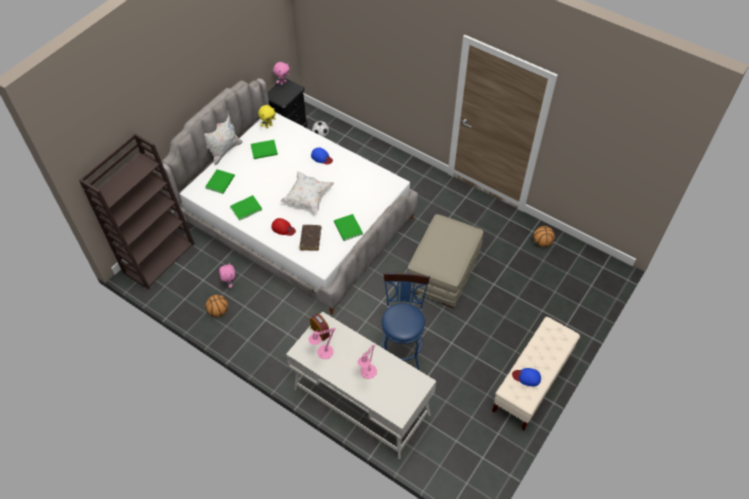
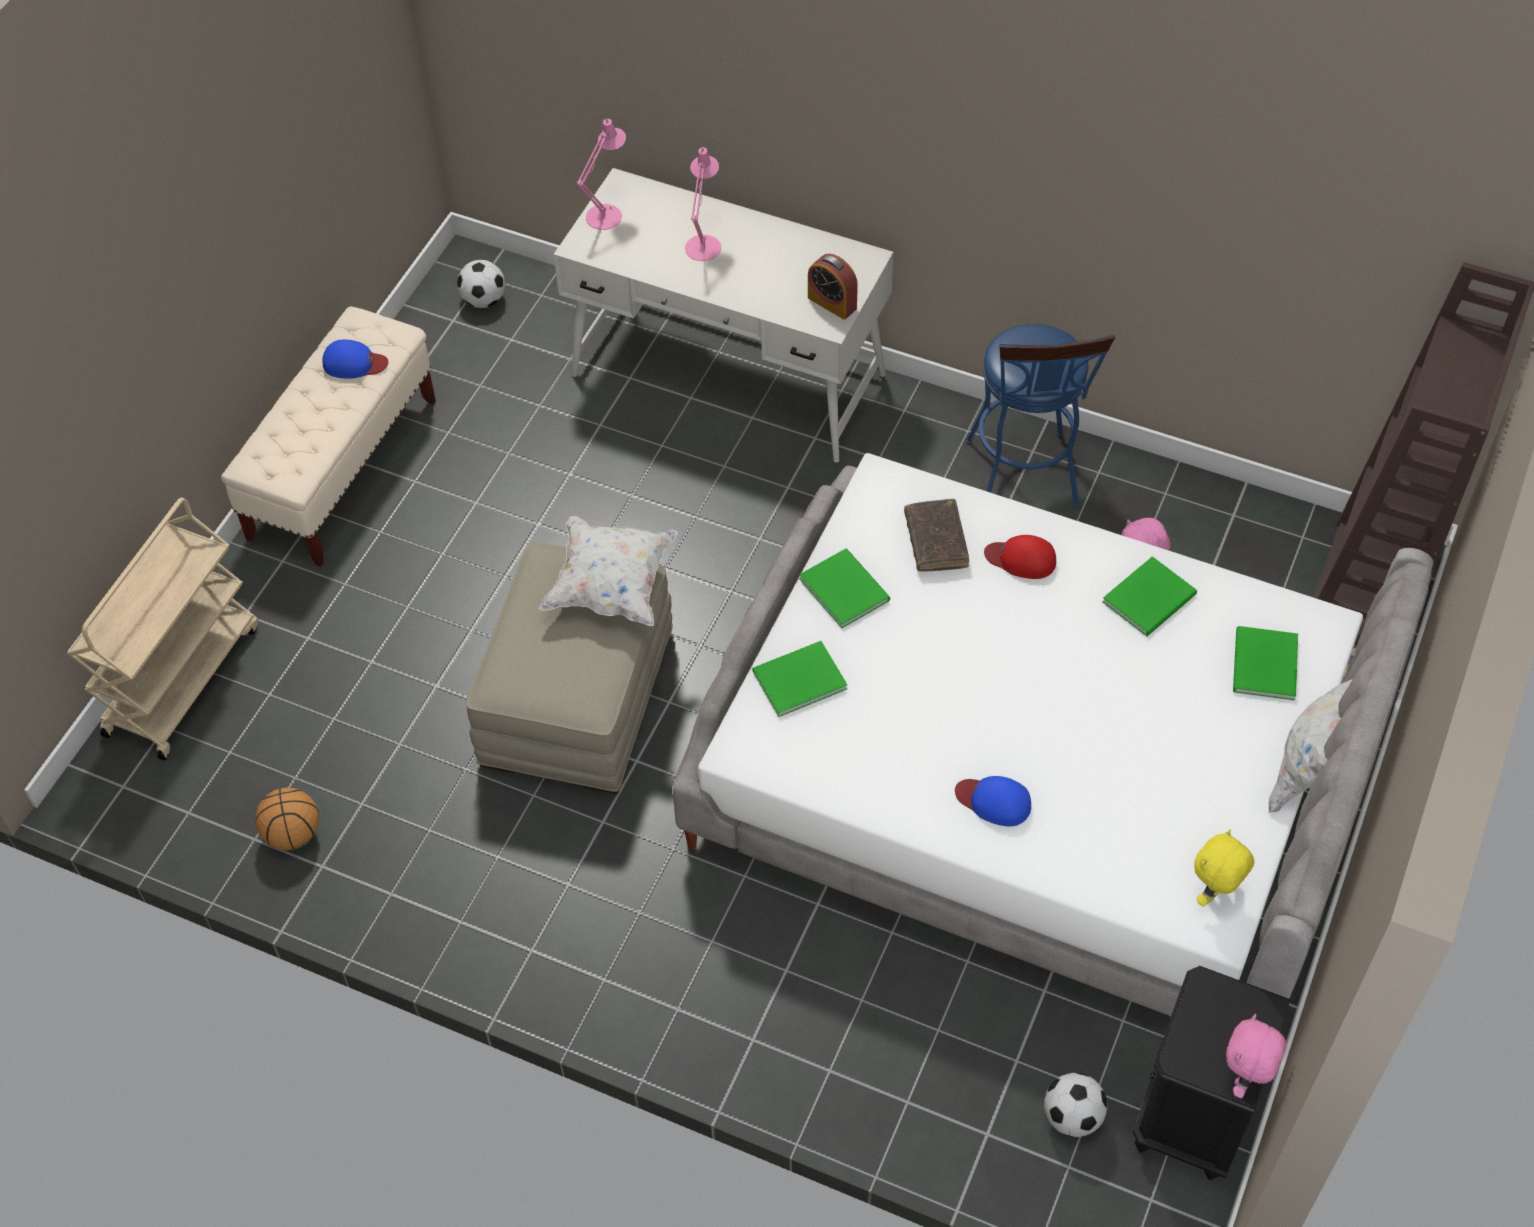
camera: 170 degrees right, 0 degrees up
basketball [206,295,228,317] -> none
green book [251,140,278,159] -> green book moved to [752,641,847,717]
white pillow [280,172,334,213] -> white pillow moved to [539,516,678,626]
pink table lamp [308,328,335,359] -> pink table lamp moved to [577,119,626,230]
blue stool [382,272,430,371] -> blue stool moved to [966,324,1115,509]
none -> beige cart [67,497,258,760]
none -> football [457,260,505,308]

